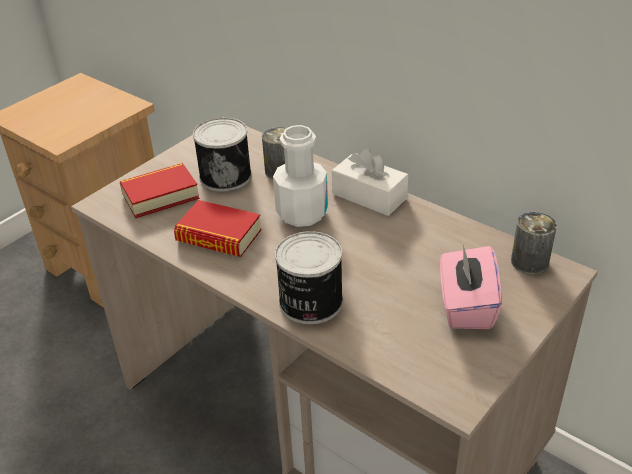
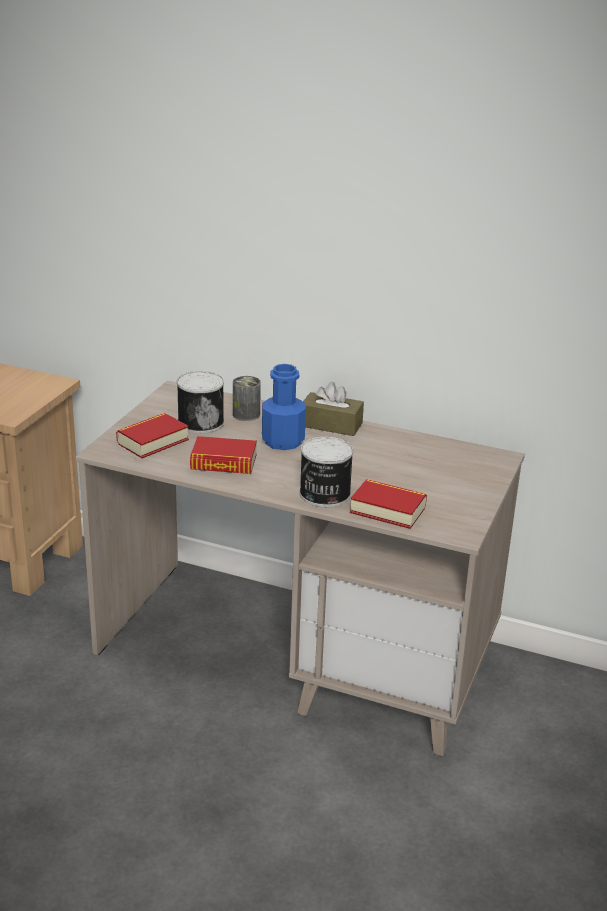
camera: 20 degrees left, 10 degrees down
white bottle [273,125,328,227] -> blue bottle [262,364,306,450]
white tissue box [332,148,408,216] -> brown tissue box [303,382,364,436]
pink tissue box [440,245,502,329] -> none
can [511,212,557,274] -> none
none -> book [350,479,427,529]

